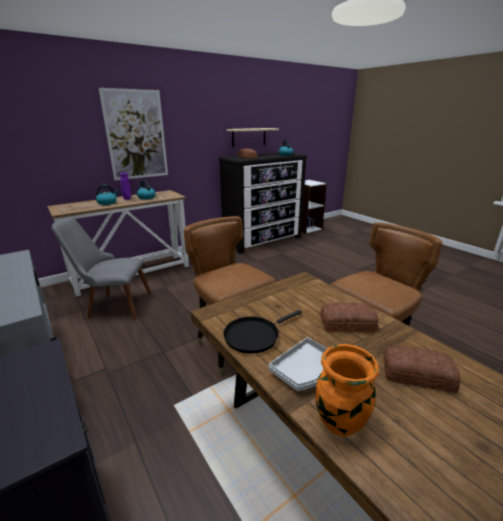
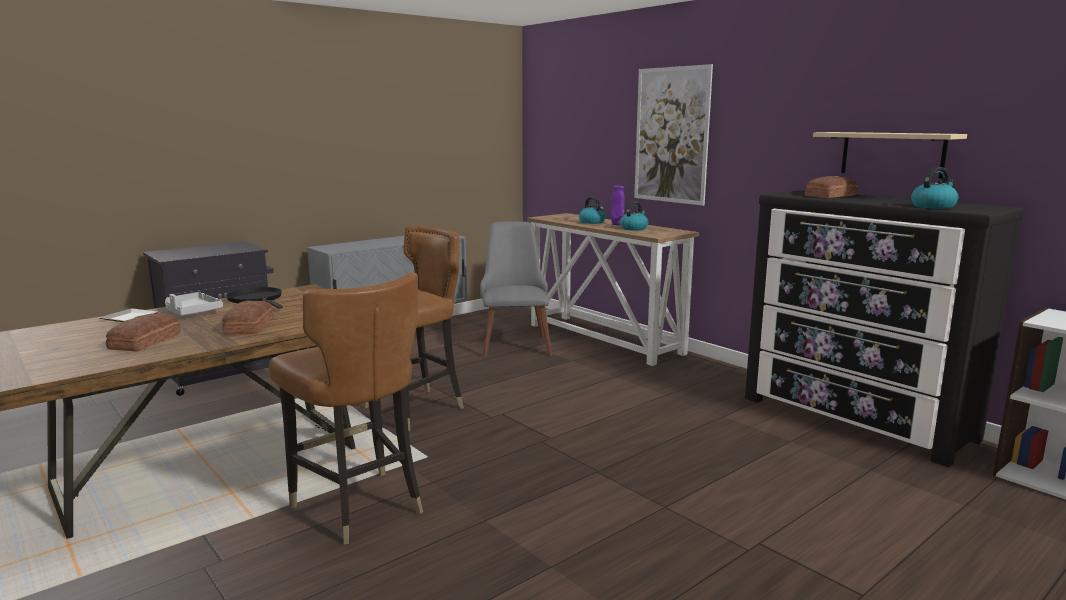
camera: 85 degrees right, 10 degrees down
orange vase [315,344,379,437] -> plate [99,308,158,322]

